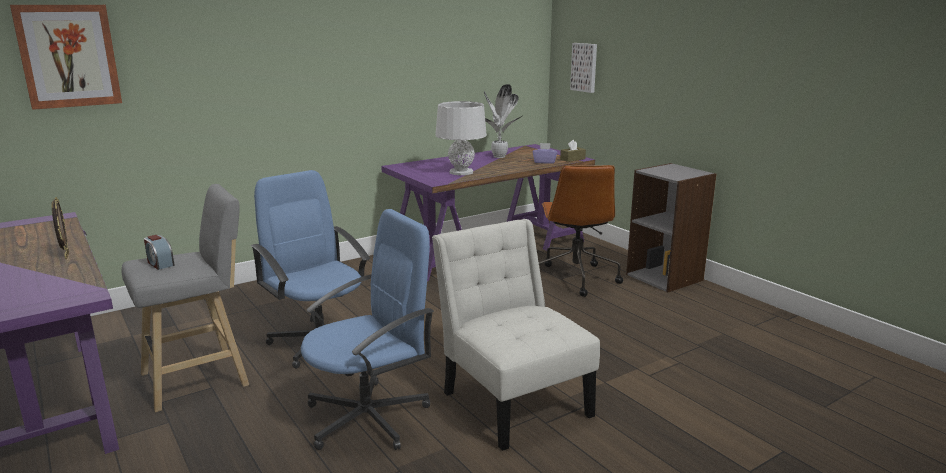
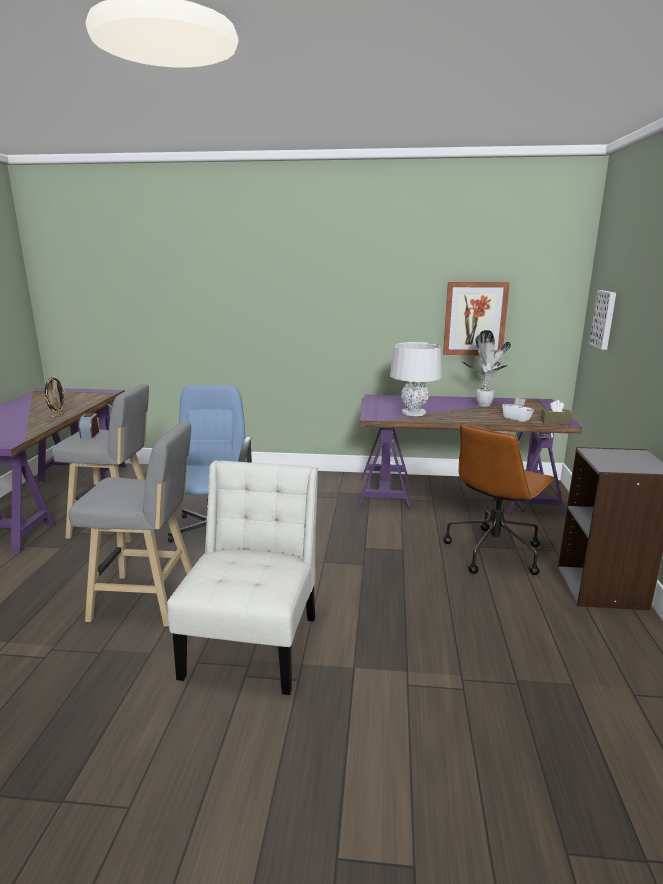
camera: 40 degrees right, 0 degrees up
picture [10,5,122,110] -> picture moved to [443,282,510,355]
blue office chair [301,209,434,450] -> grey stool [68,421,192,627]
purple tissue box [533,143,557,164] -> white tissue box [502,398,534,422]

